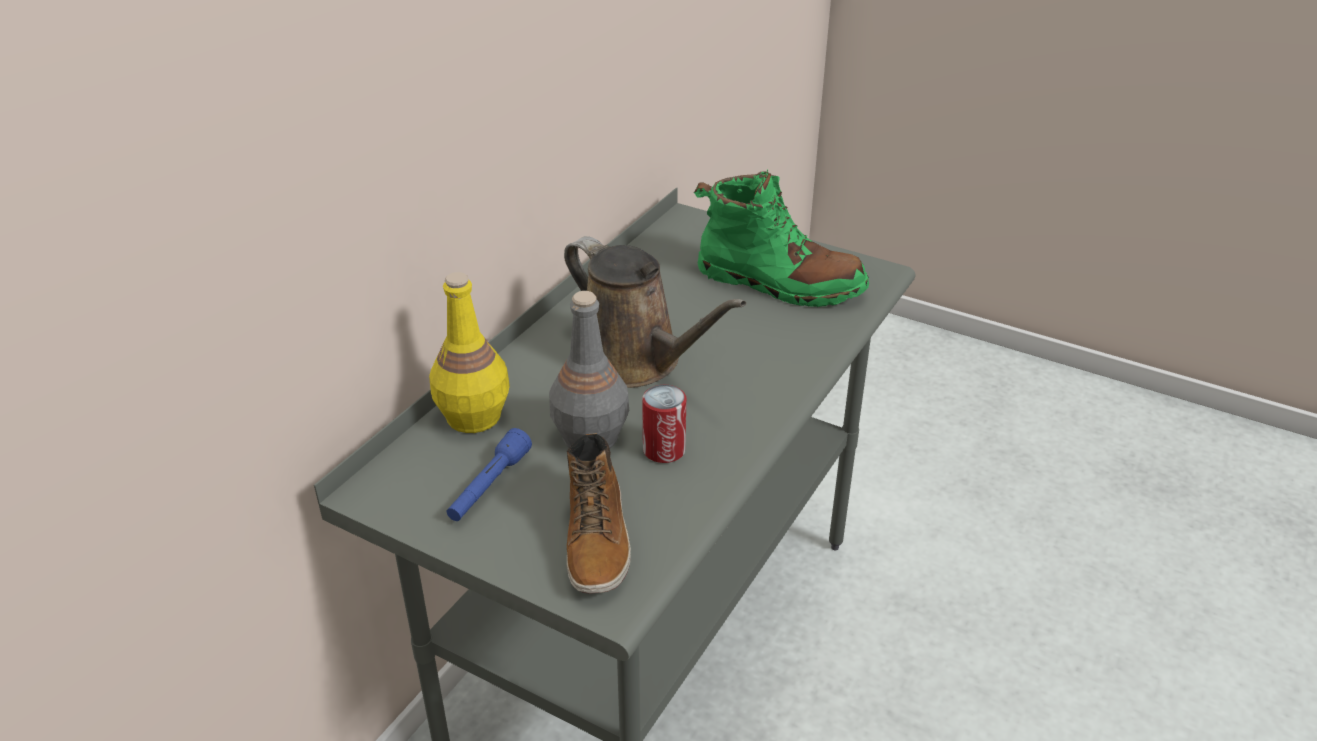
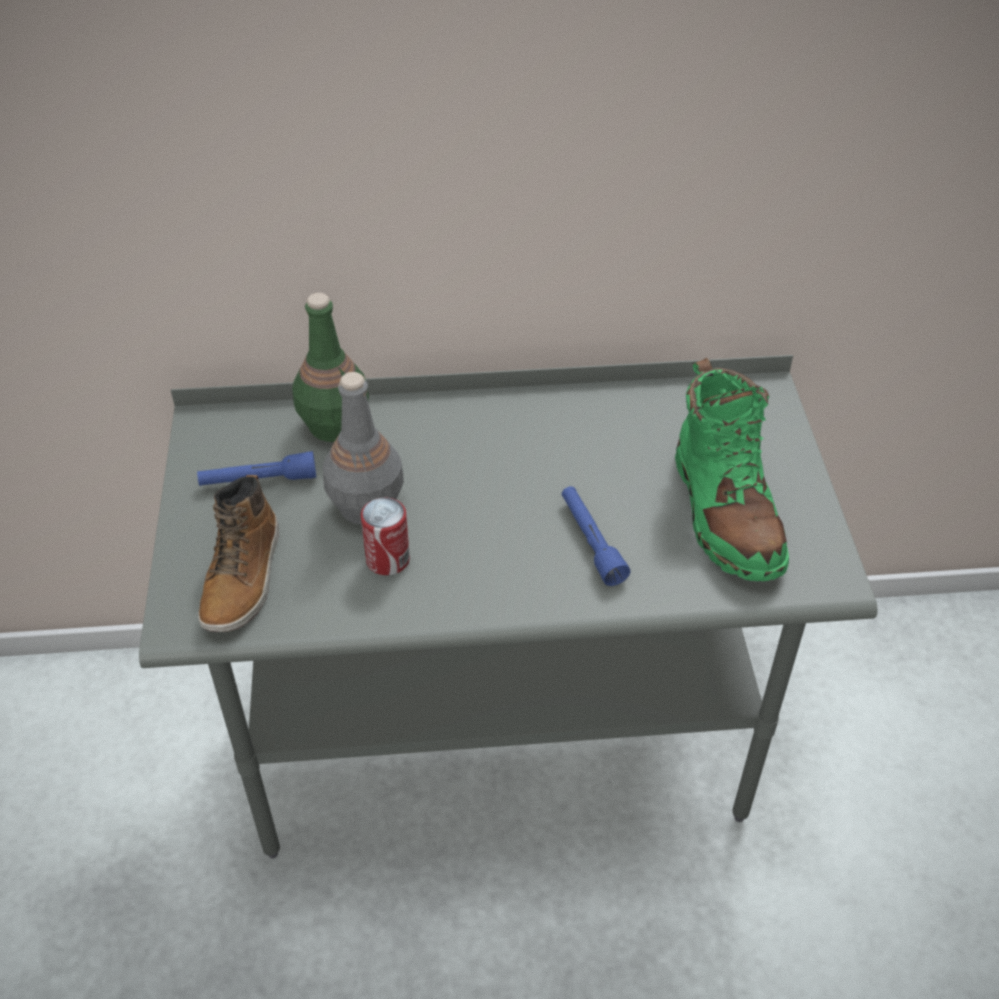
camera: 55 degrees right, 10 degrees up
yellow bottle [429,272,510,433] -> green bottle [292,293,369,442]
brown watering can [564,236,746,388] -> none
boot [567,433,631,594] -> boot turned 45 degrees counterclockwise [198,475,279,632]
none -> blue flashlight [562,486,630,586]

